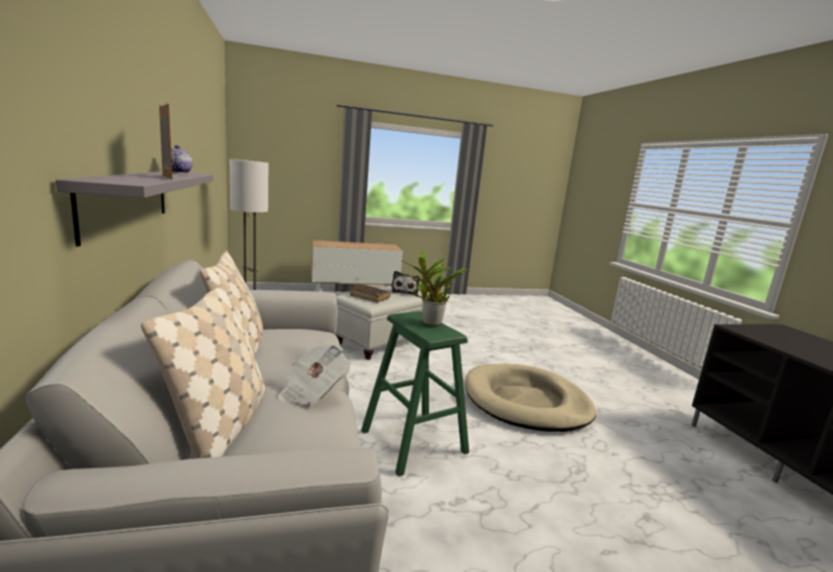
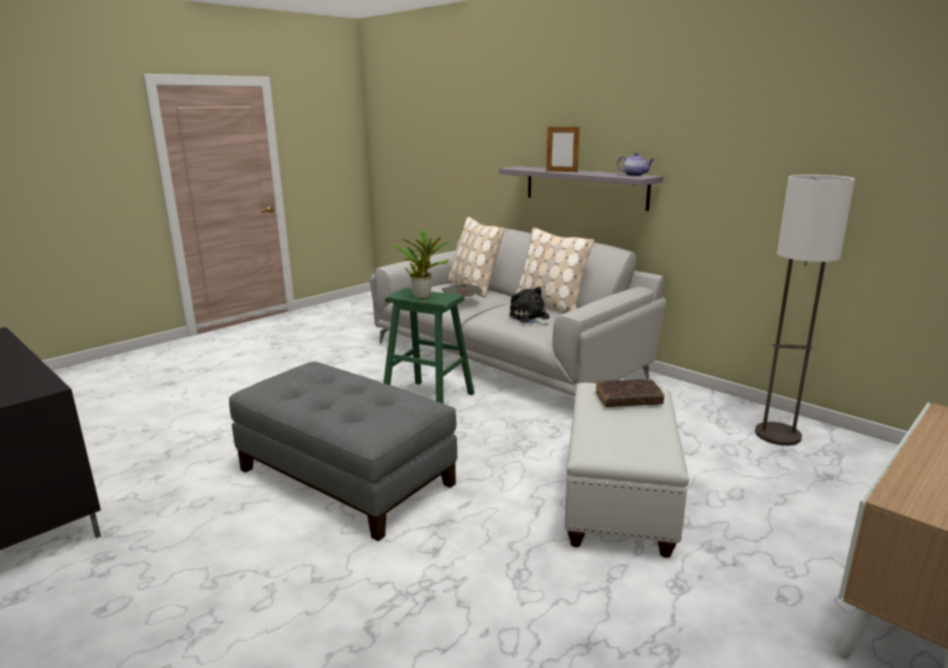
camera: 150 degrees right, 5 degrees up
plush toy [392,271,420,295] -> plush toy moved to [509,286,550,325]
beige dog bed [465,363,596,432] -> grey ottoman [229,361,457,541]

